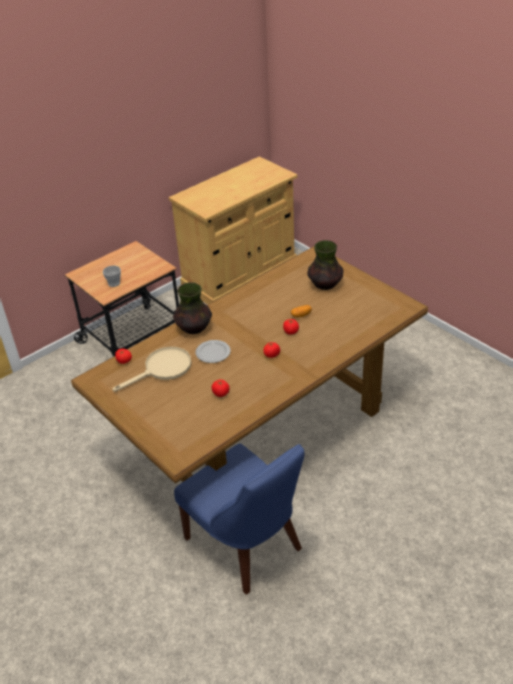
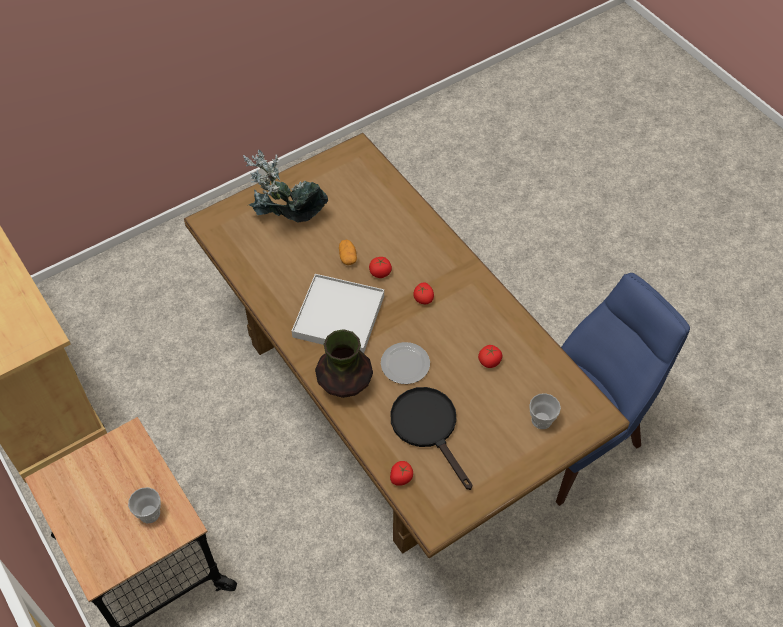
camera: 85 degrees left, 15 degrees up
beige frying pan [112,347,192,392] -> black frying pan [390,387,472,490]
vase [307,240,344,290] -> potted plant [243,150,328,223]
none -> white tray [292,274,384,353]
none -> cup [529,393,561,429]

